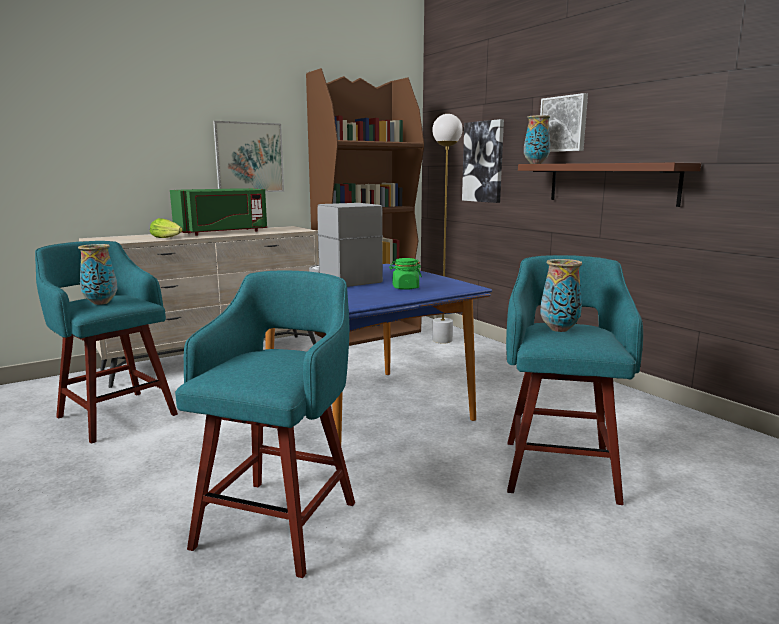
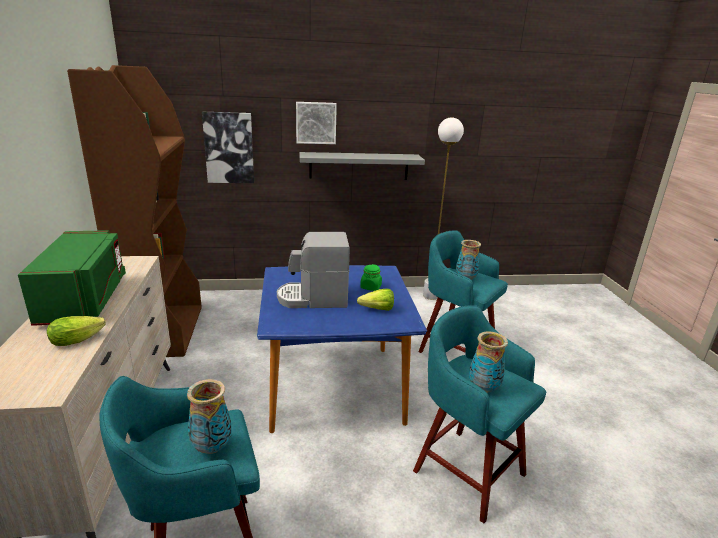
camera: 65 degrees left, 10 degrees up
picture [213,121,284,192] -> none
white floor lamp [432,114,463,344] -> white floor lamp moved to [423,117,464,300]
brown shelf [518,163,701,207] -> grey shelf [299,152,425,180]
vase [524,115,550,164] -> vase moved to [469,331,508,393]
none -> lettuce [357,289,394,311]

